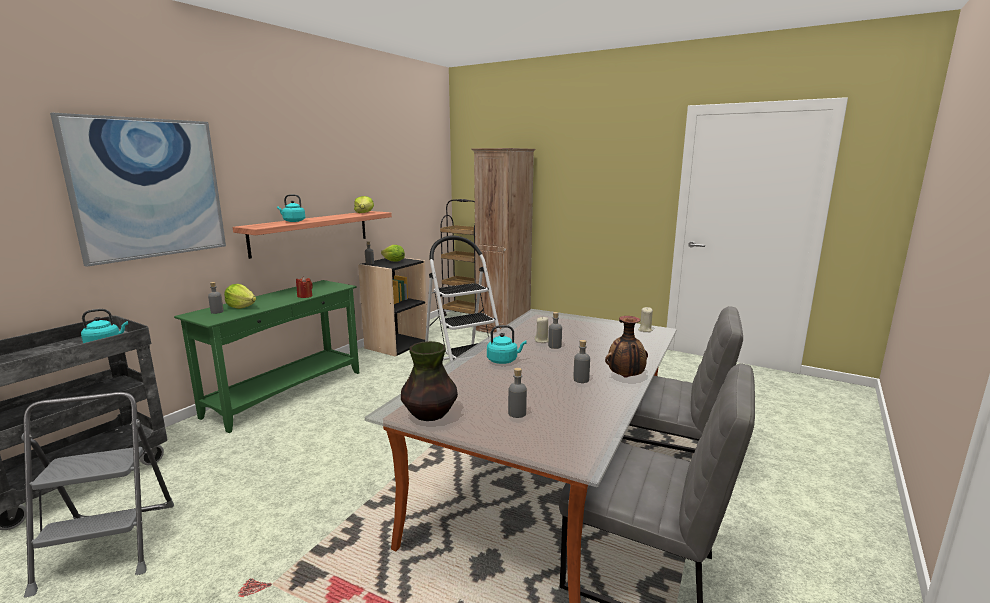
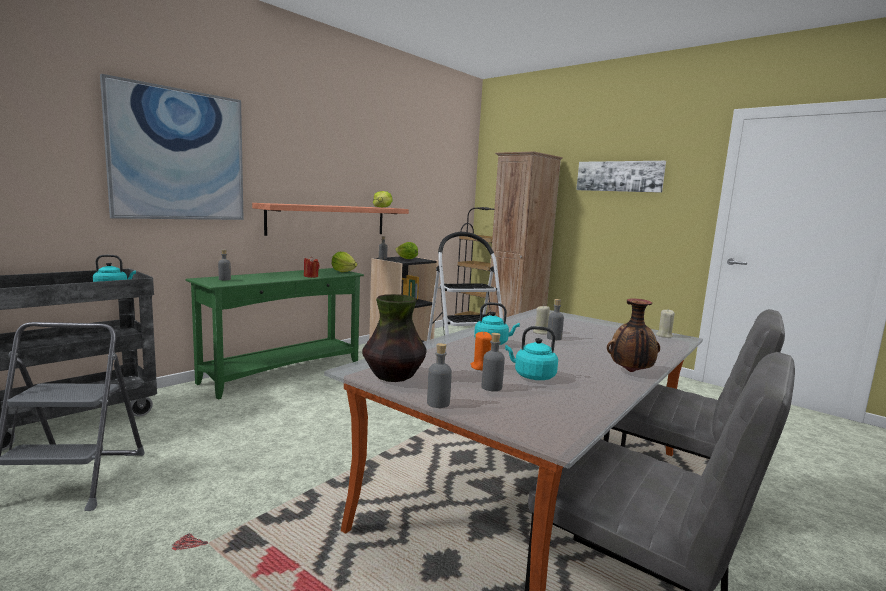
camera: 10 degrees right, 5 degrees down
lettuce [224,284,256,309] -> lettuce moved to [331,252,357,272]
turquoise kettle [277,194,305,222] -> turquoise kettle moved to [505,326,558,380]
grey bottle [573,340,590,383] -> grey bottle moved to [427,343,452,408]
none -> orange candle [471,332,492,371]
none -> picture [576,161,666,193]

